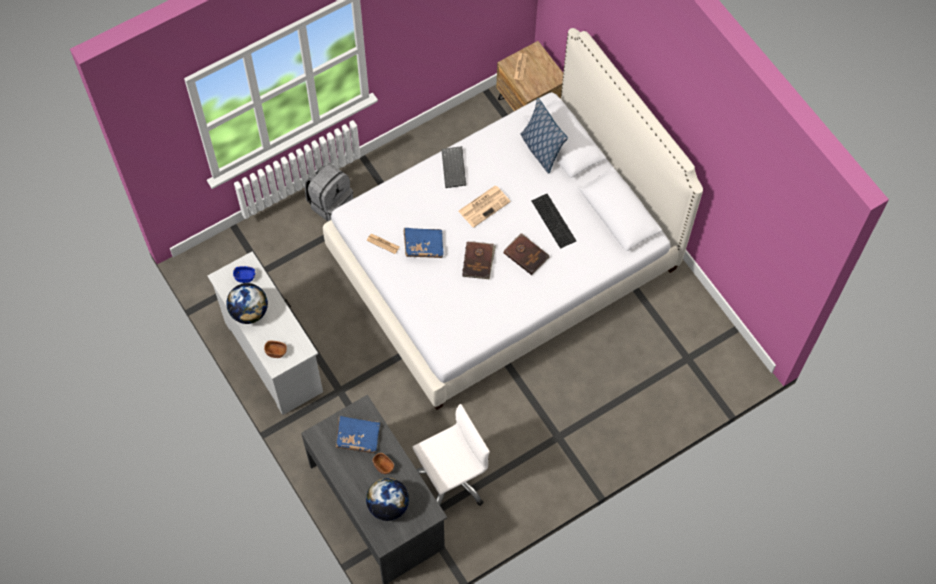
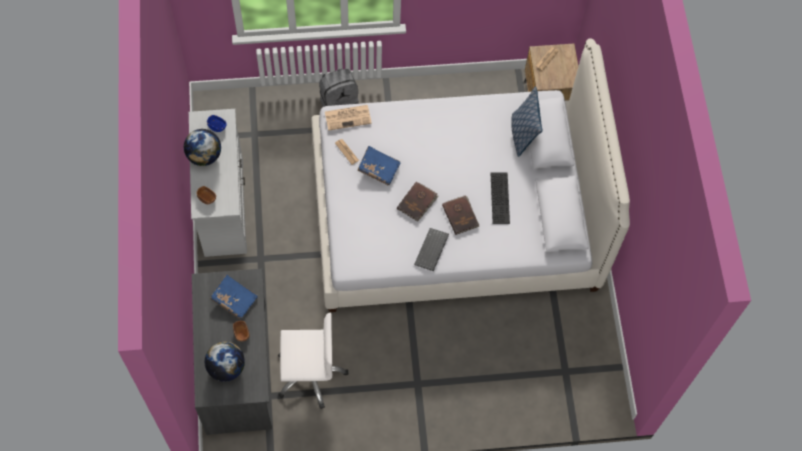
camera: 25 degrees right, 0 degrees up
keyboard [441,146,466,188] -> keyboard moved to [414,228,449,271]
newspaper [459,186,511,228] -> newspaper moved to [325,105,372,131]

